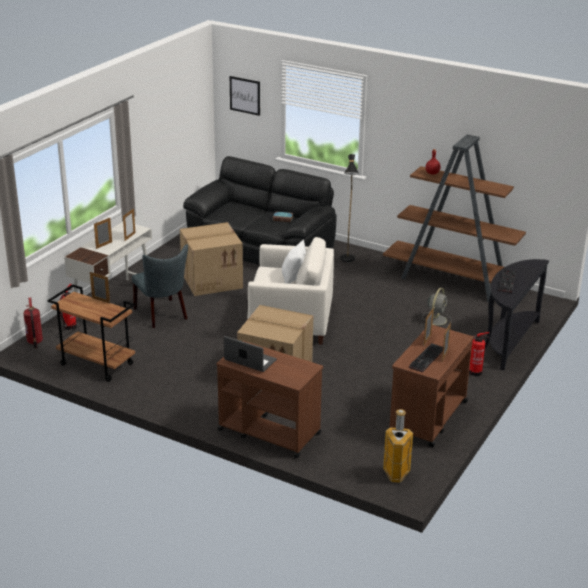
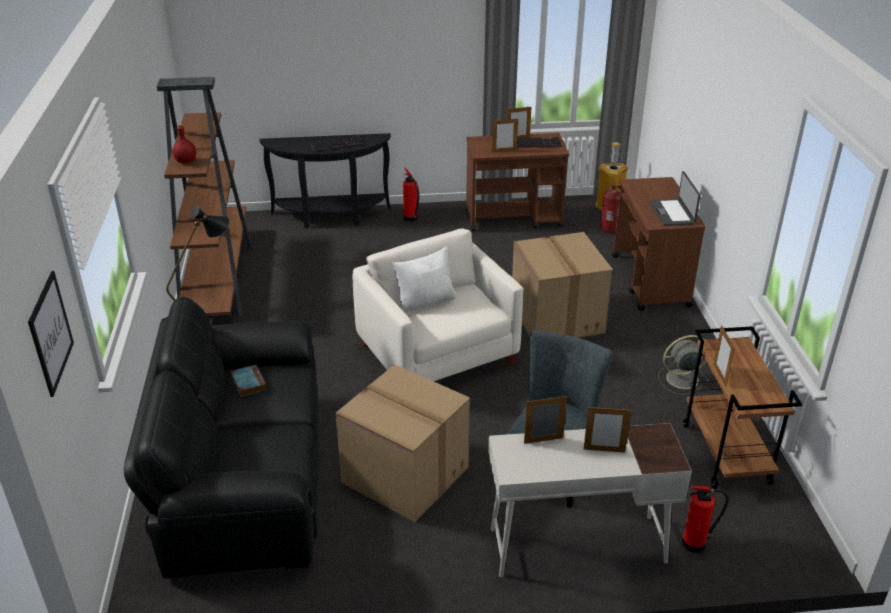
camera: 125 degrees left, 5 degrees up
fire extinguisher [23,298,43,349] -> fire extinguisher moved to [600,185,621,233]
grey fan [422,288,452,327] -> grey fan moved to [658,335,709,395]

